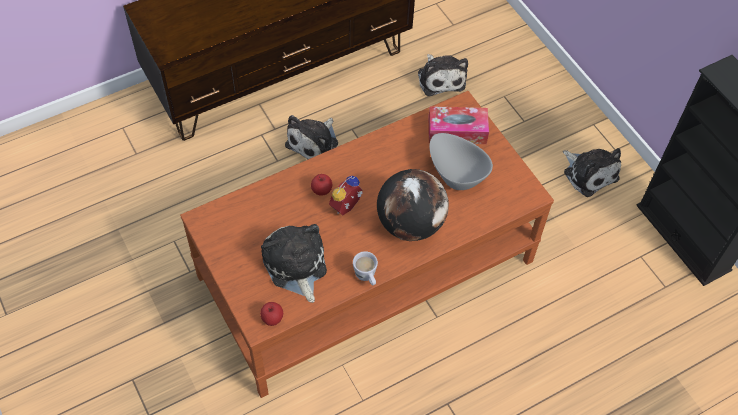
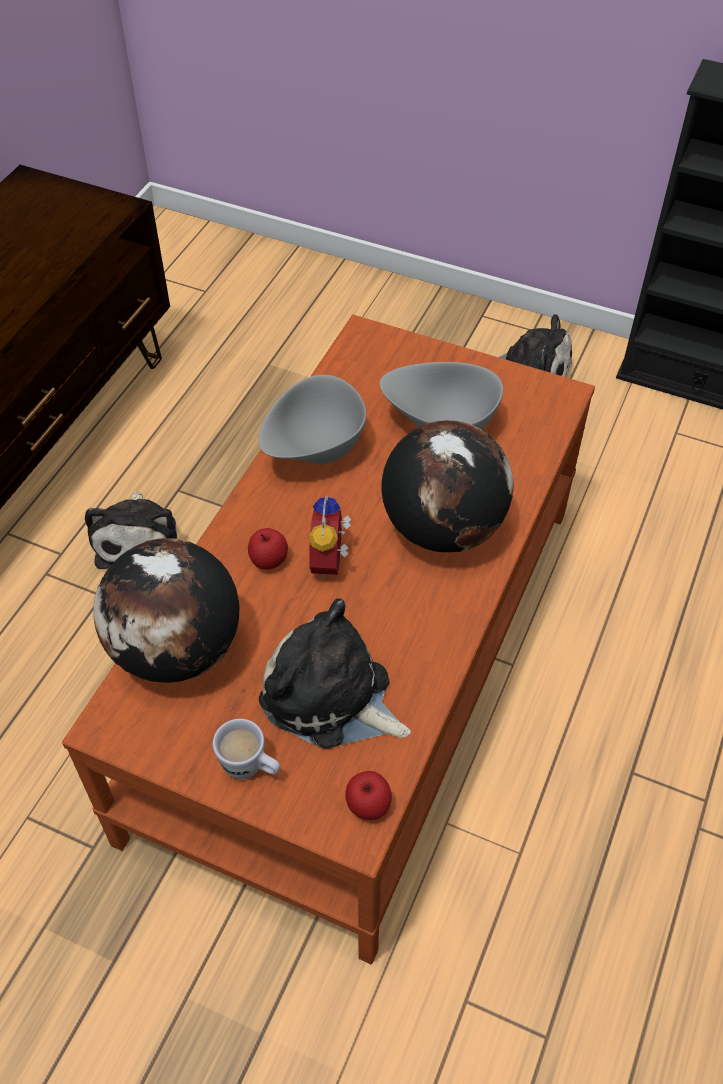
camera: 35 degrees left, 5 degrees down
white mug [353,251,378,285] -> white mug moved to [213,719,280,779]
plush toy [418,54,468,96] -> none
tissue box [428,106,489,144] -> none
none -> globe [93,538,240,683]
none -> grey bowl [258,375,366,464]

